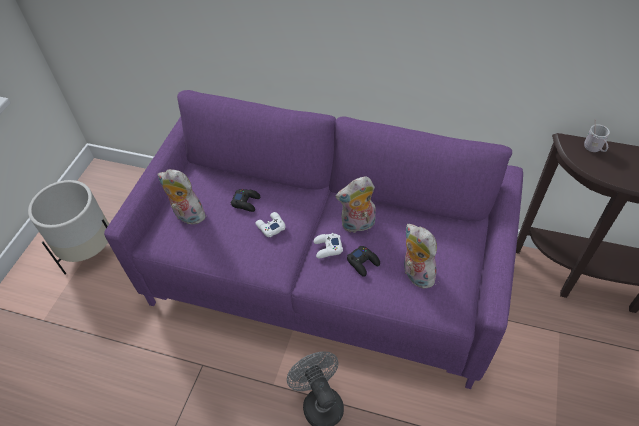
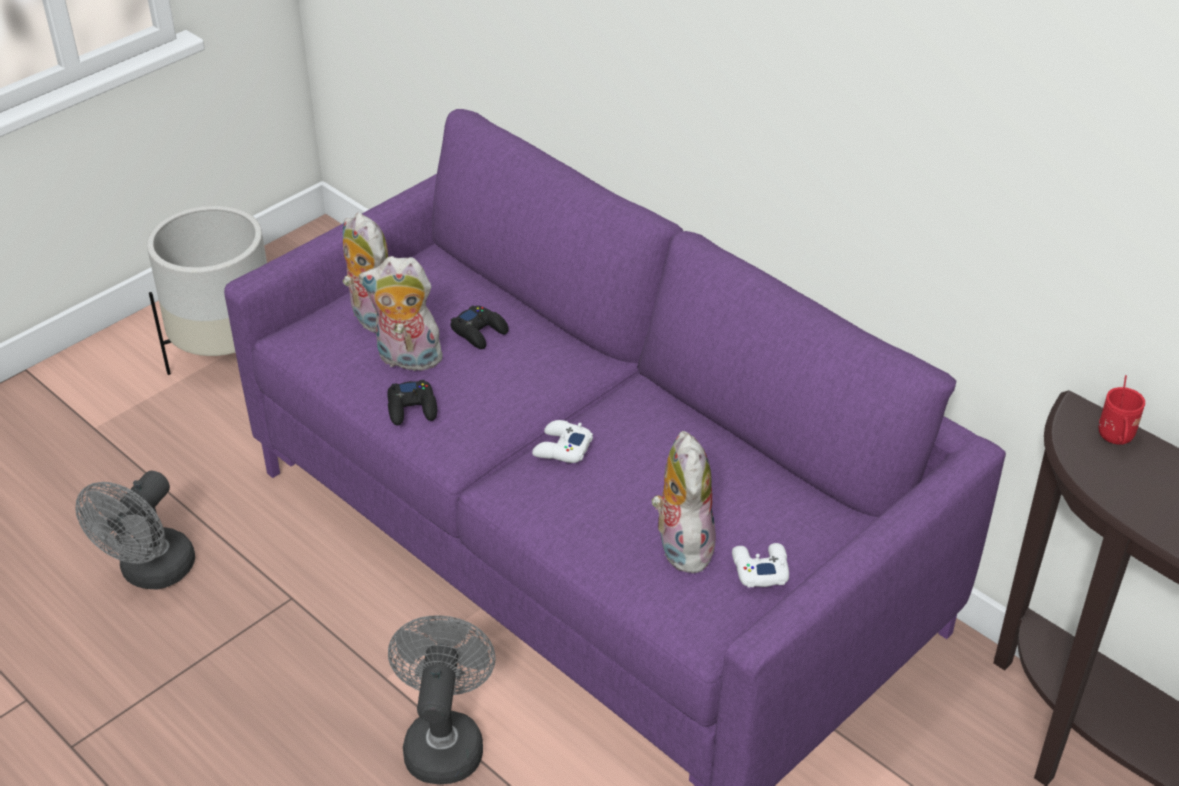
camera: 25 degrees right, 10 degrees down
white game controller [255,212,286,237] -> white game controller moved to [732,543,789,587]
plush toy [336,176,376,233] -> plush toy moved to [359,256,446,375]
black game controller [347,246,380,277] -> black game controller moved to [387,380,437,425]
white mug [584,119,610,152] -> red mug [1099,375,1145,445]
none -> grey fan [75,471,195,590]

